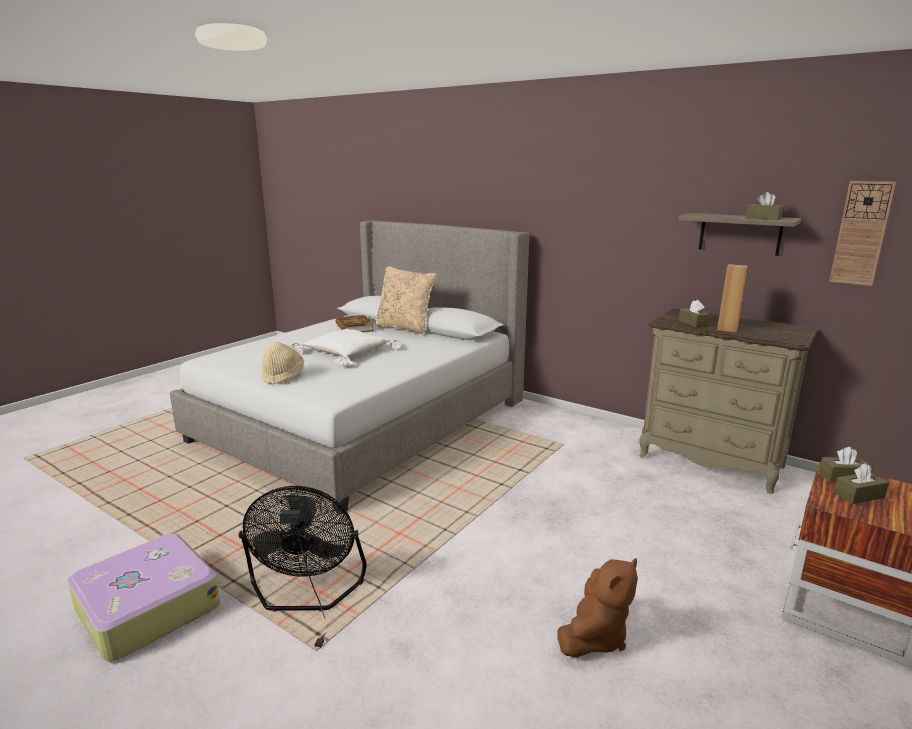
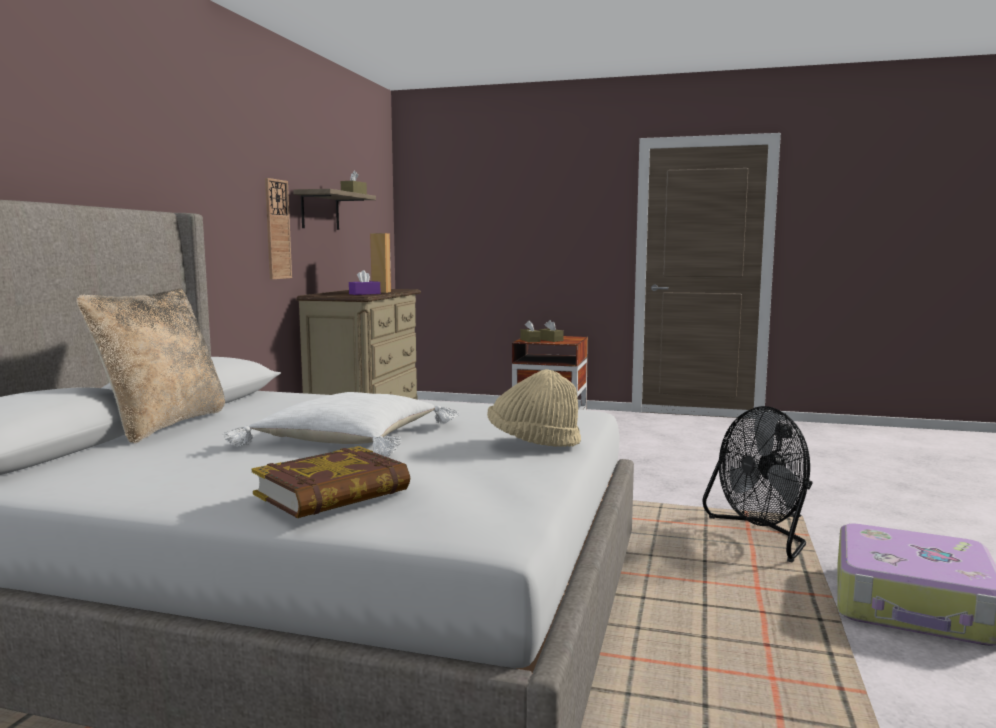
camera: 110 degrees left, 10 degrees down
book [335,315,374,332] -> book moved to [252,446,410,518]
brown plush toy [557,558,638,658] -> none
brown tissue box [679,300,710,327] -> purple tissue box [349,270,381,295]
wall clock [829,181,896,286] -> wall clock moved to [265,178,292,280]

